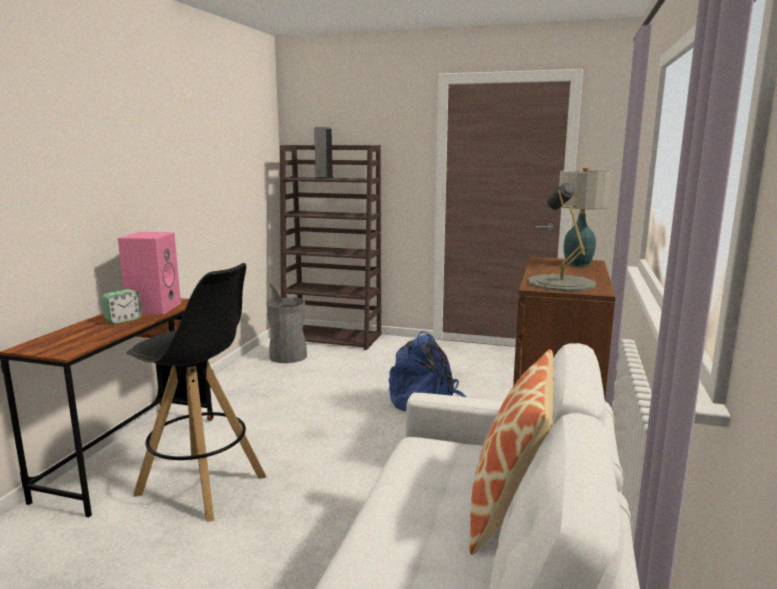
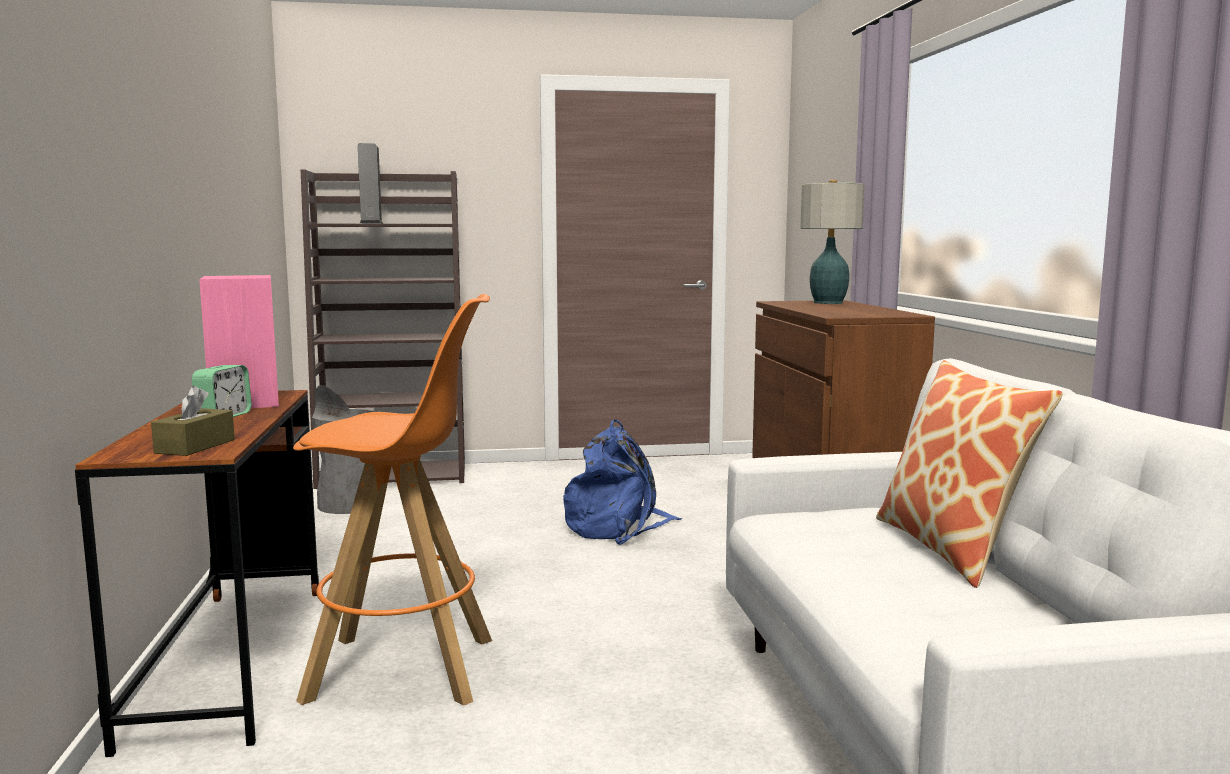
camera: 25 degrees left, 5 degrees down
black stool [126,263,267,522] -> orange stool [293,294,492,706]
grey table lamp [528,183,596,291] -> none
none -> brown tissue box [151,386,235,456]

